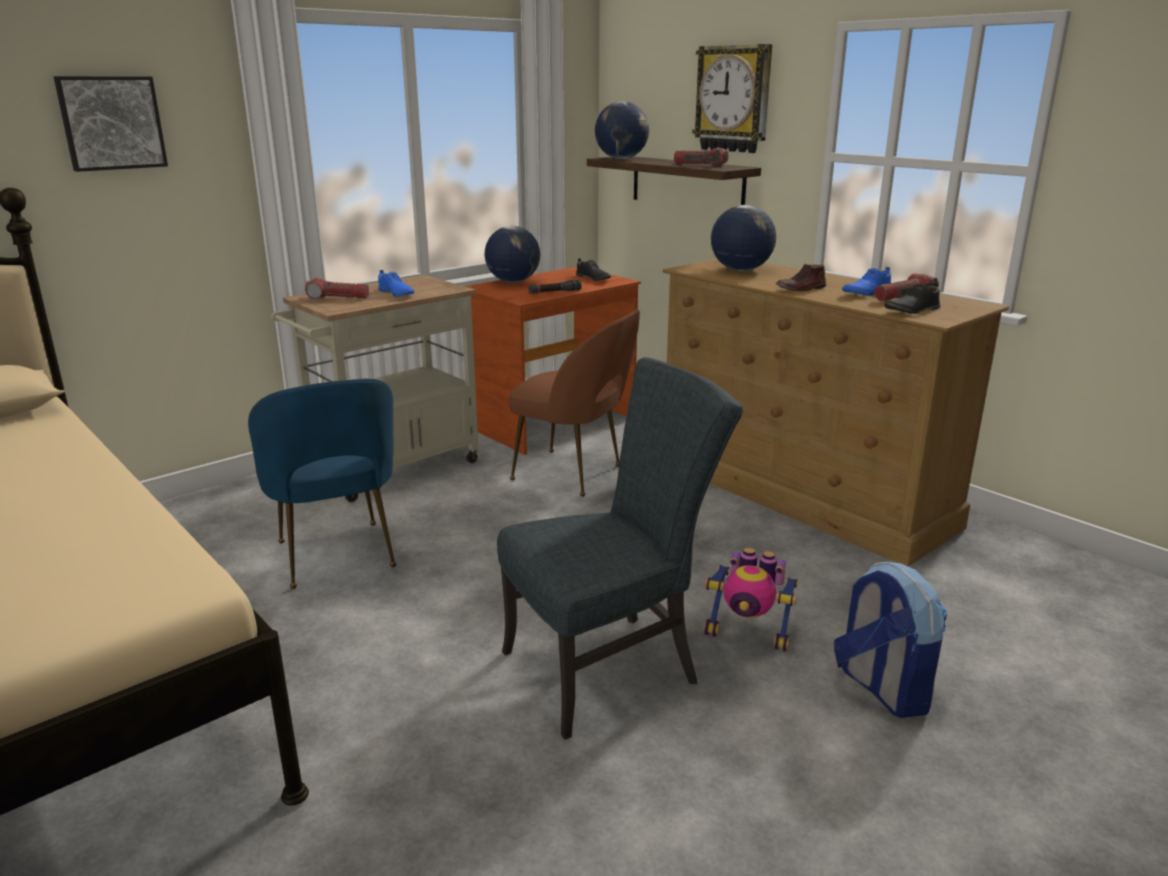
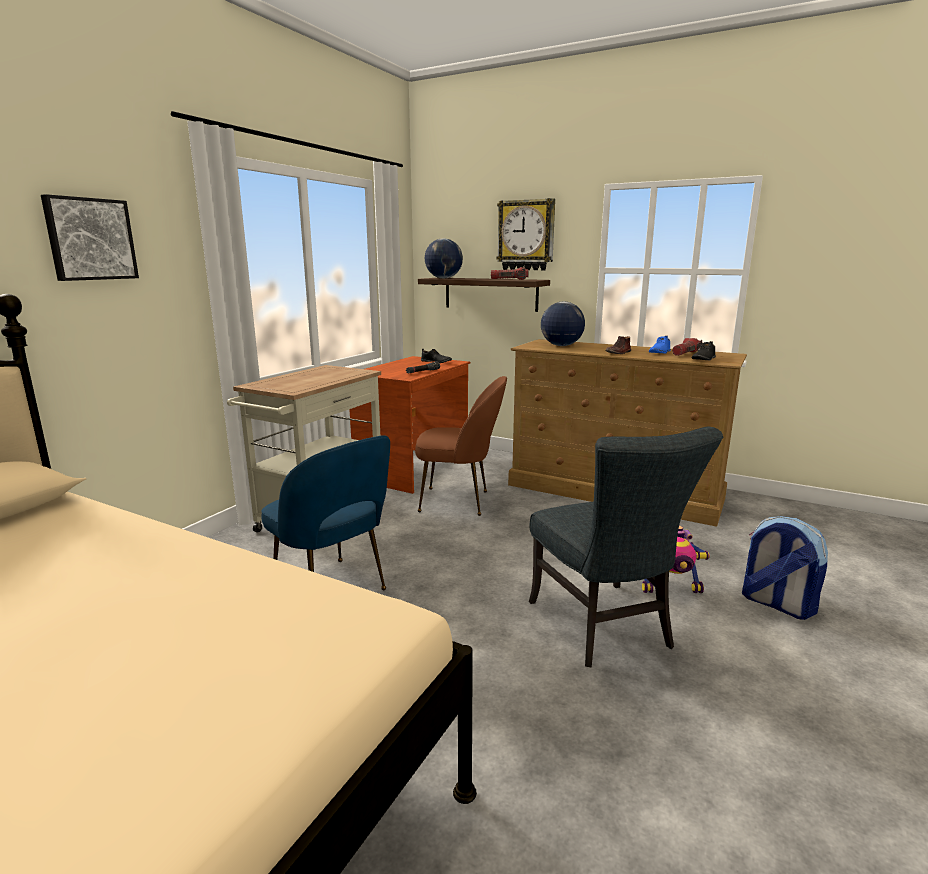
camera: 20 degrees left, 5 degrees down
flashlight [305,278,369,299] -> none
blue shoe [378,270,414,297] -> none
globe [485,226,540,283] -> none
grey chair [497,357,744,740] -> grey chair turned 120 degrees clockwise [529,427,723,668]

